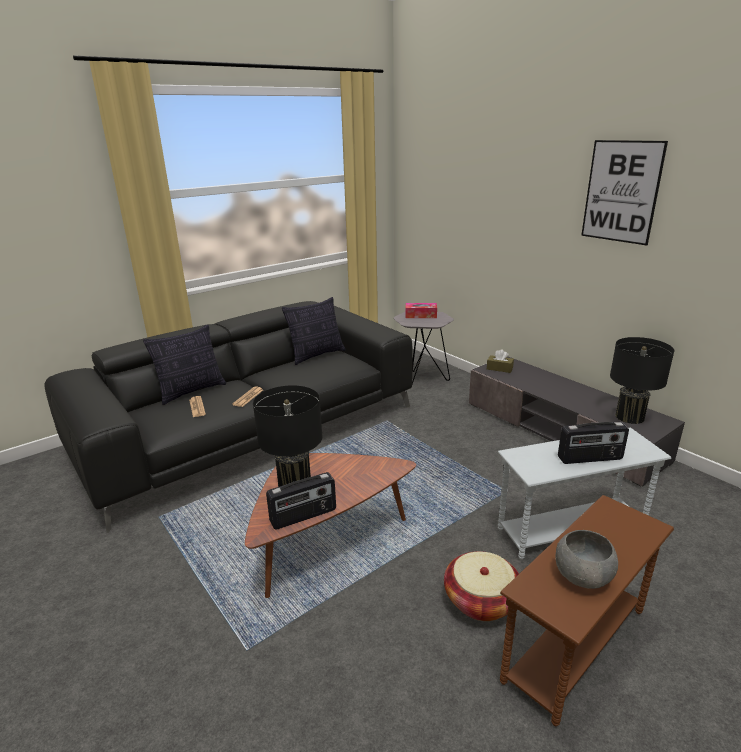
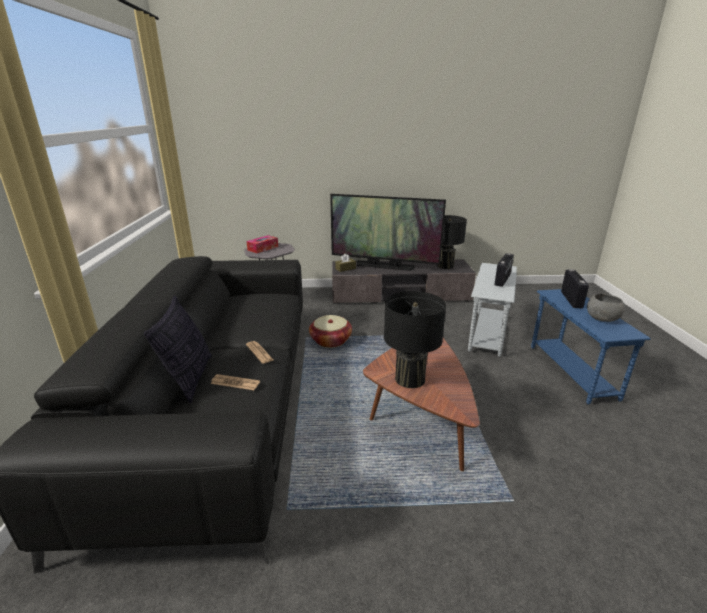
camera: 55 degrees left, 0 degrees up
radio [266,472,336,530] -> radio moved to [561,269,589,309]
pillow [282,297,346,365] -> none
basket [444,551,519,621] -> basket moved to [309,315,352,348]
brown side table [500,495,674,726] -> blue side table [531,289,650,405]
picture [581,140,668,245] -> none
none -> television [330,194,446,271]

